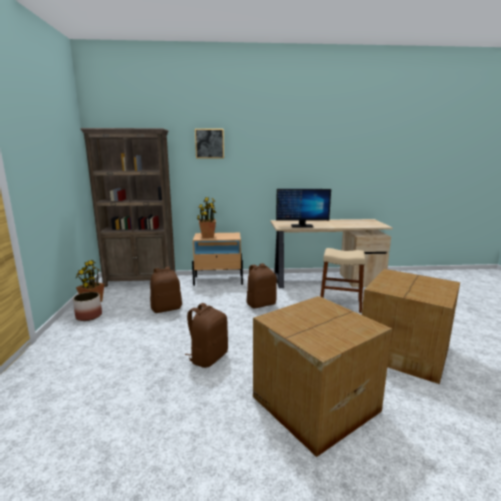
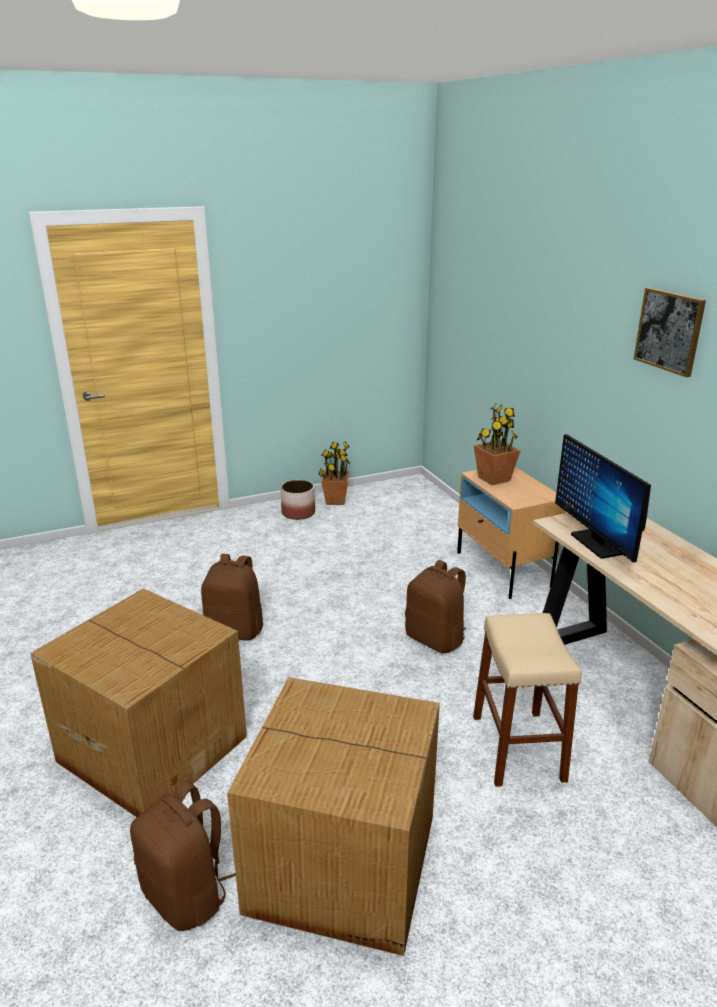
camera: 70 degrees right, 10 degrees up
brown bookcase [80,128,175,287] -> none
brown backpack [150,267,182,313] -> brown backpack moved to [130,781,236,931]
picture [195,129,224,158] -> picture moved to [634,287,706,377]

